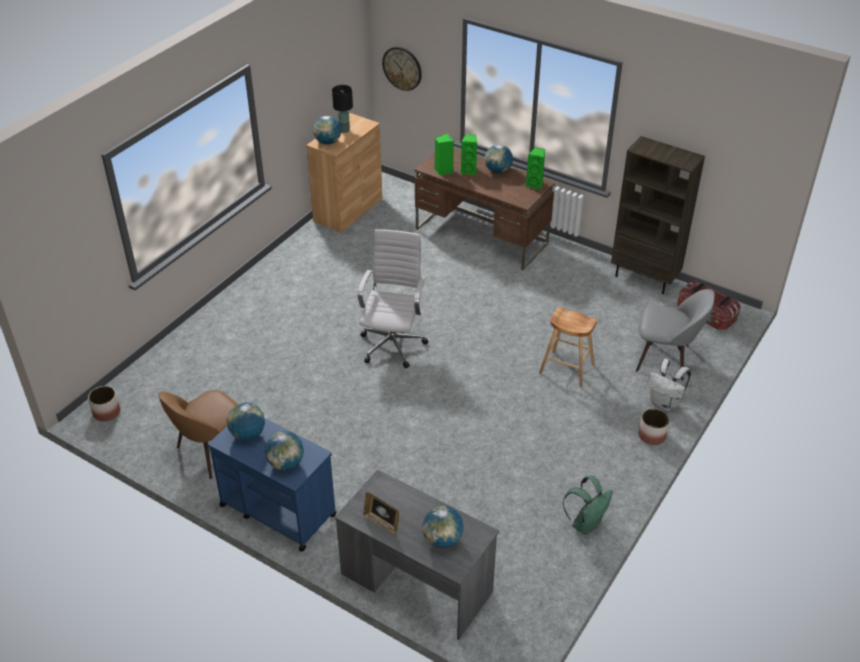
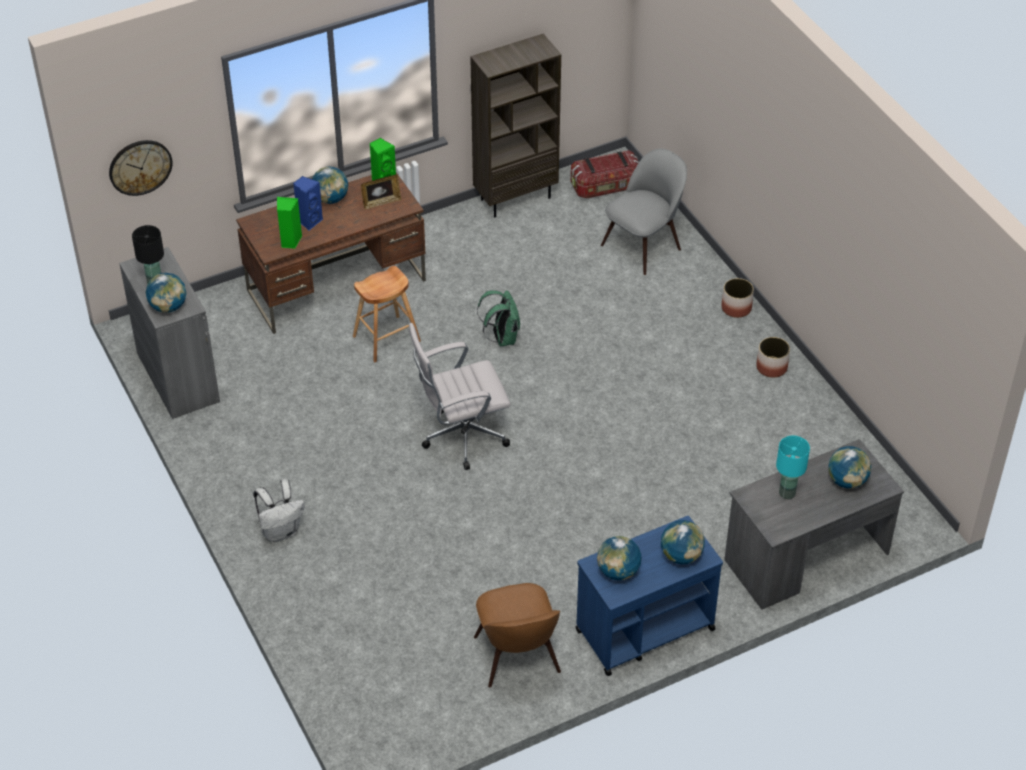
camera: 60 degrees left, 5 degrees up
planter [88,386,120,421] -> planter moved to [756,337,790,378]
brown cabinet [306,113,382,233] -> grey cabinet [119,247,220,419]
white office chair [358,229,428,368] -> white office chair turned 60 degrees counterclockwise [409,323,511,470]
picture frame [363,492,399,536] -> picture frame moved to [361,175,401,209]
green speaker [461,134,477,175] -> blue speaker [293,176,323,230]
brown stool [539,307,597,388] -> brown stool moved to [353,266,421,362]
green backpack [563,476,613,535] -> green backpack moved to [477,290,520,347]
white backpack [647,359,691,411] -> white backpack moved to [253,479,305,542]
none -> turquoise table lamp [776,436,810,499]

